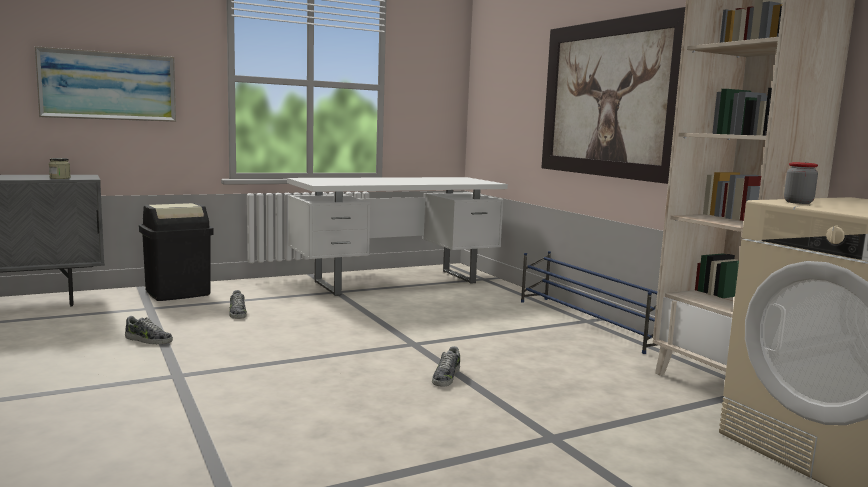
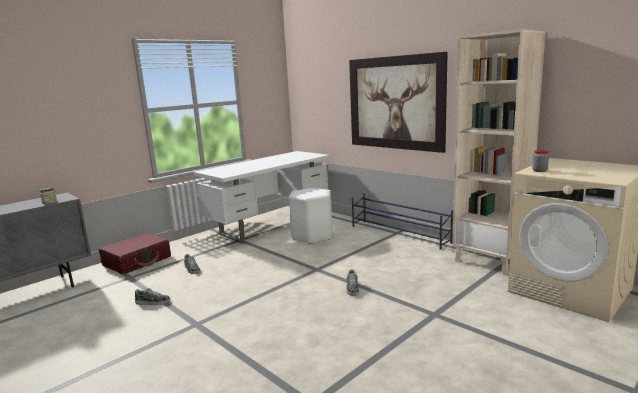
camera: 15 degrees left, 5 degrees up
picture [35,46,176,122] -> none
black trash can [139,203,214,301] -> red suitcase [99,233,171,274]
none -> white stool [288,188,332,244]

